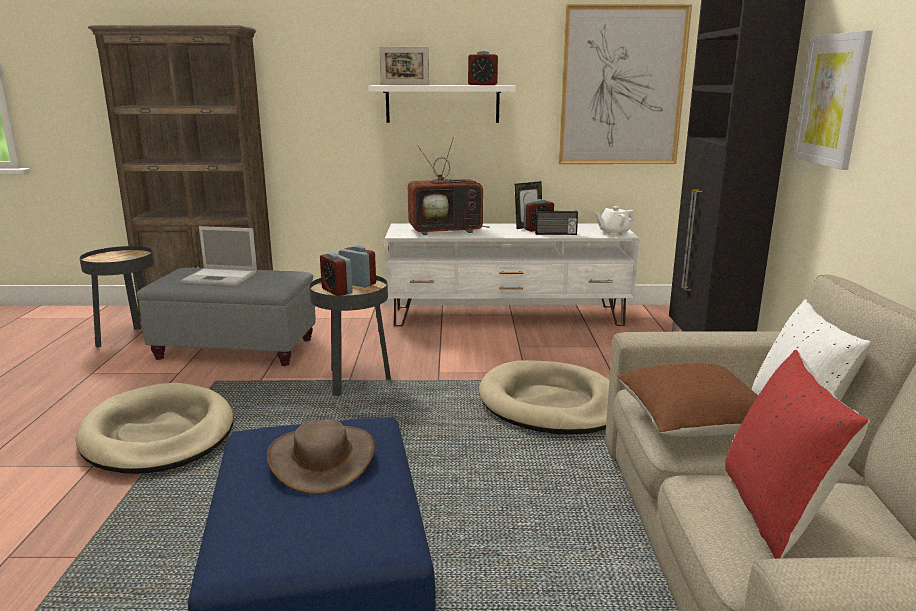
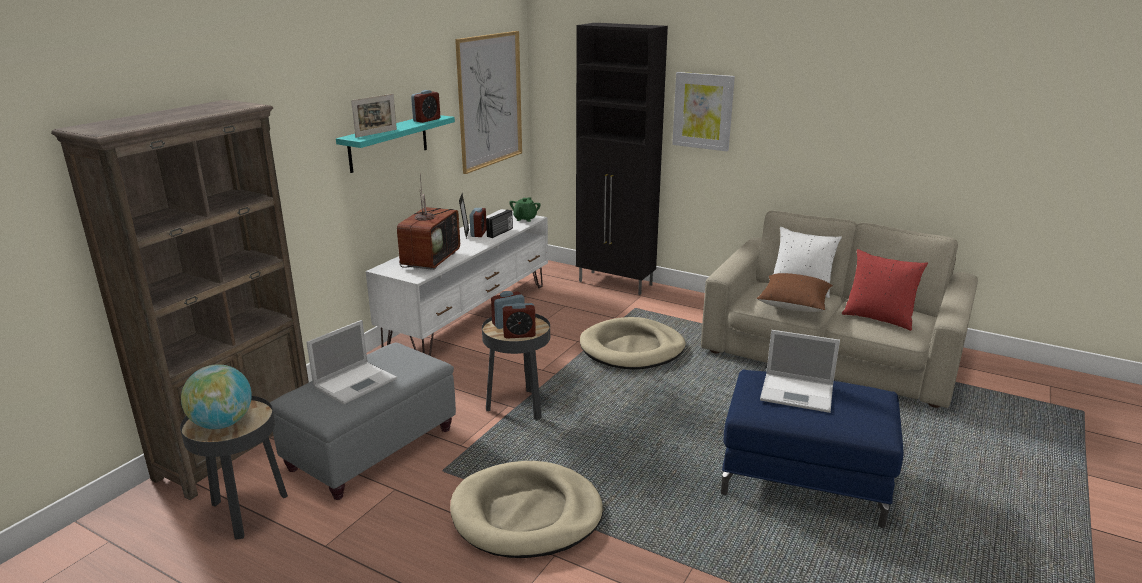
camera: 60 degrees left, 5 degrees up
brown hat [267,419,375,495] -> laptop [760,330,840,413]
white shelf [368,85,516,123] -> turquoise shelf [336,115,455,173]
white teapot [595,206,635,236] -> green teapot [509,197,541,222]
none -> globe [181,364,252,429]

